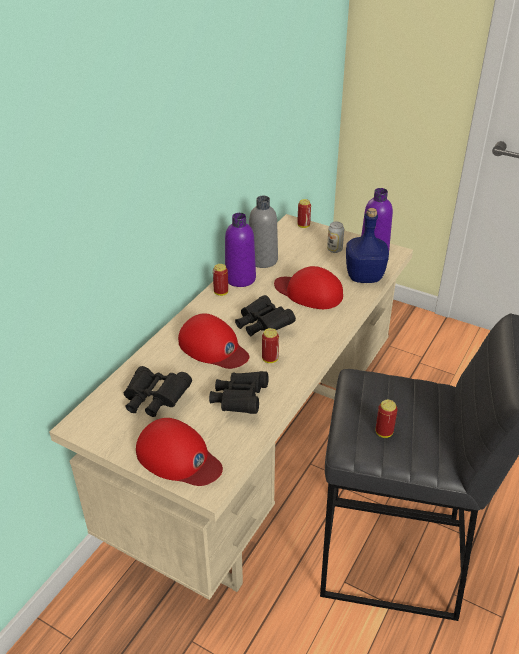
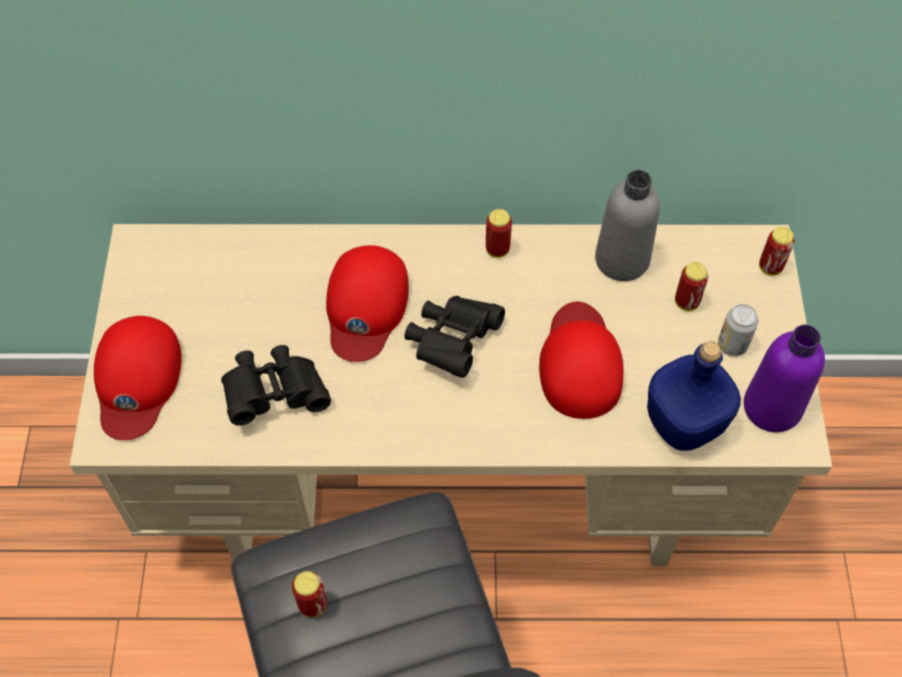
camera: 60 degrees right, 20 degrees up
black binoculars [124,366,192,417] -> none
purple bottle [225,213,256,287] -> none
can [262,328,279,363] -> can moved to [675,262,709,311]

